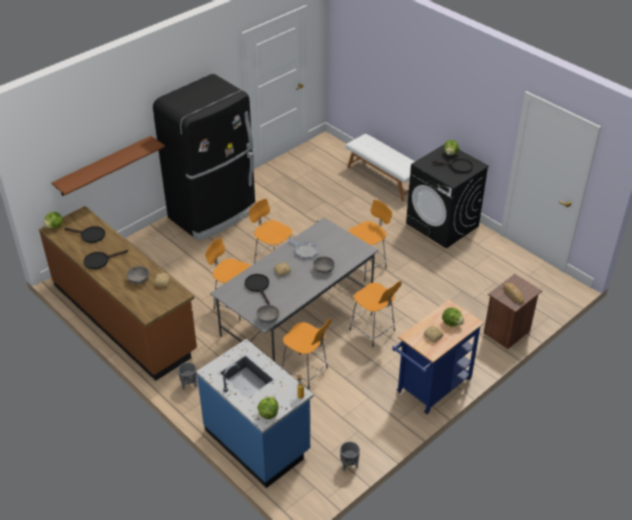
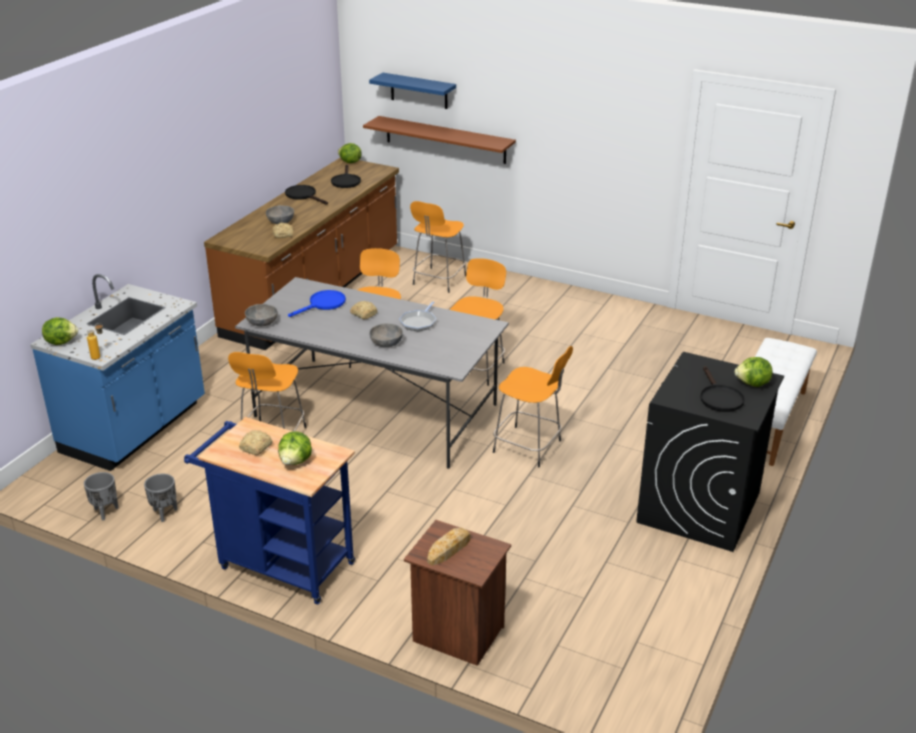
camera: 70 degrees right, 10 degrees down
black fridge [153,74,256,241] -> none
grey planter [178,362,197,390] -> grey planter moved to [144,474,178,522]
black frying pan [245,274,270,305] -> blue frying pan [288,290,346,317]
orange stool [349,281,402,347] -> orange stool moved to [410,201,466,293]
none -> blue shelf [369,73,456,109]

